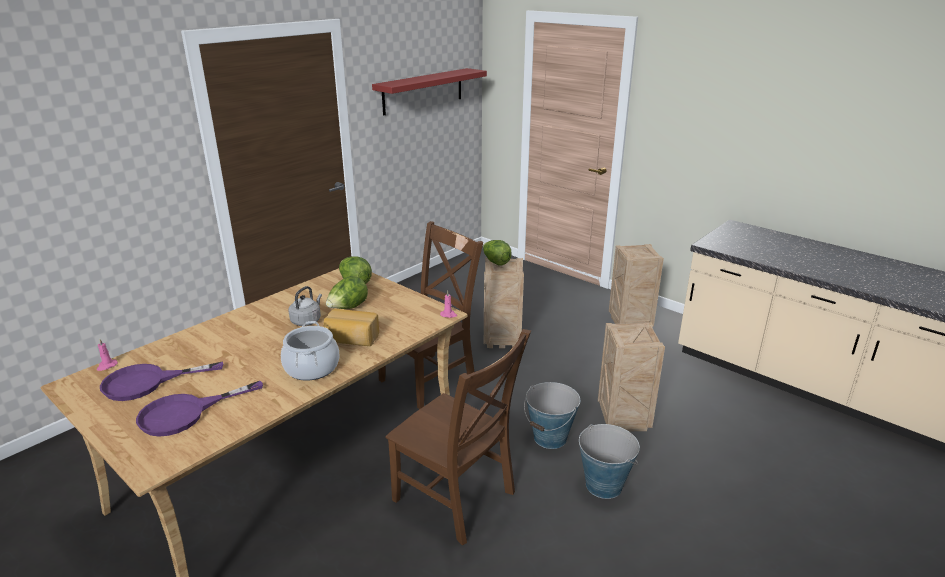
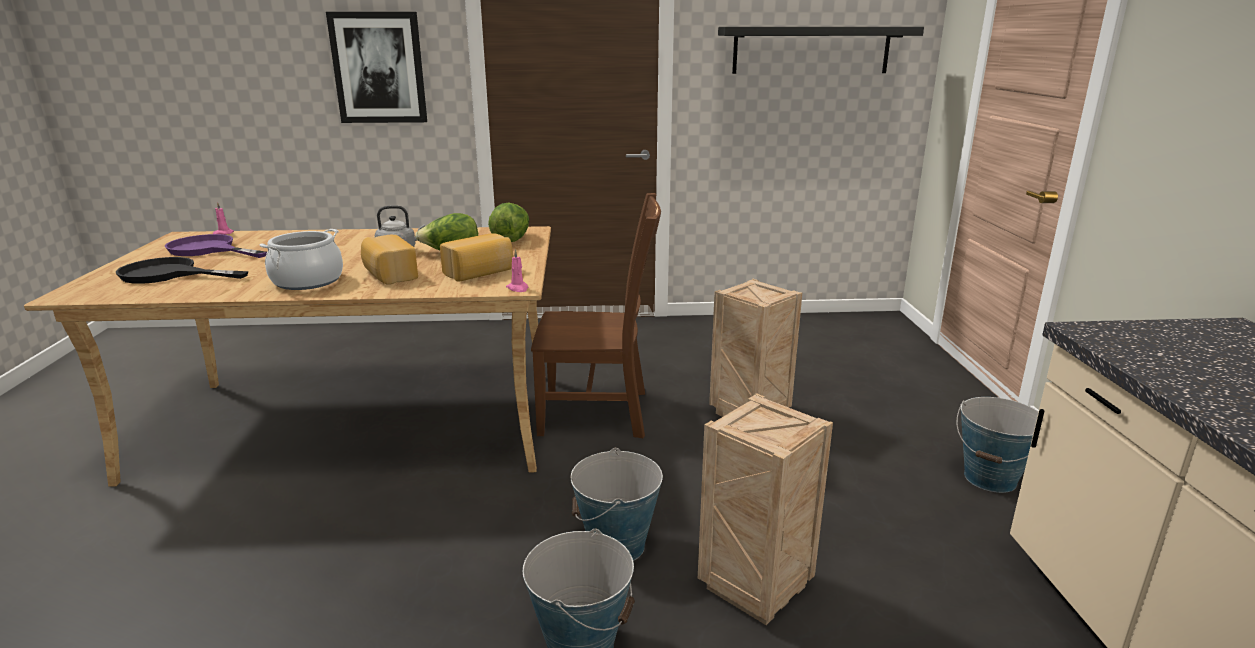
camera: 45 degrees right, 5 degrees down
purple frying pan [136,381,263,437] -> black frying pan [116,257,248,284]
red shelf [372,68,487,115] -> black shelf [718,27,924,74]
brown chair [385,329,531,545] -> none
lettuce [483,240,512,265] -> none
crate [609,244,664,326] -> bucket [956,397,1039,493]
none -> picture [326,12,427,123]
none -> bread [440,233,513,282]

